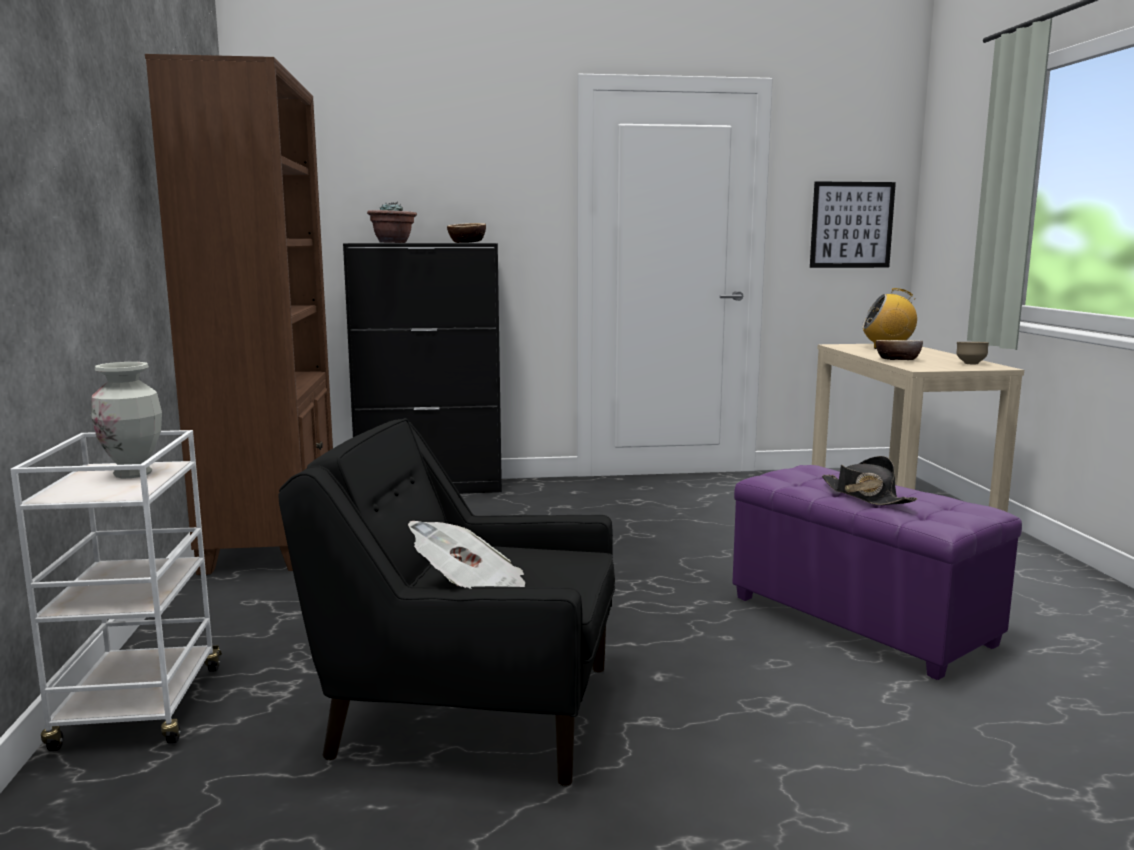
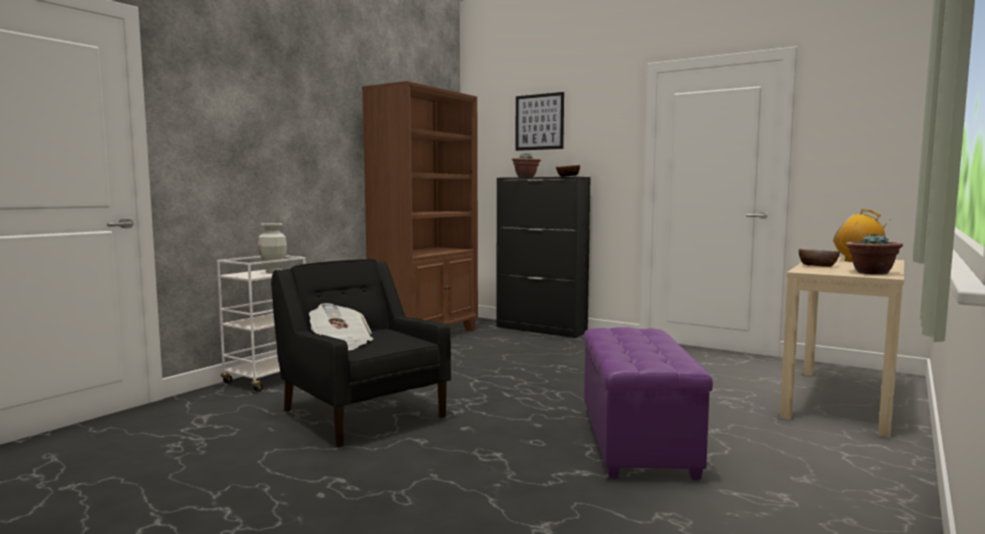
camera: 40 degrees right, 5 degrees down
picture [810,181,896,268] -> picture moved to [515,92,564,151]
black hat [822,456,917,505] -> none
brown bowl [957,342,989,364] -> potted plant [846,233,903,275]

